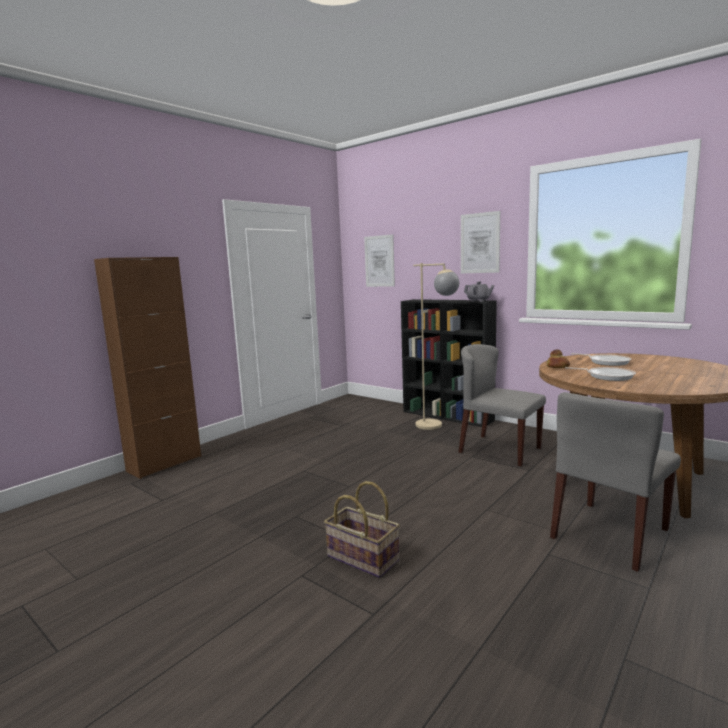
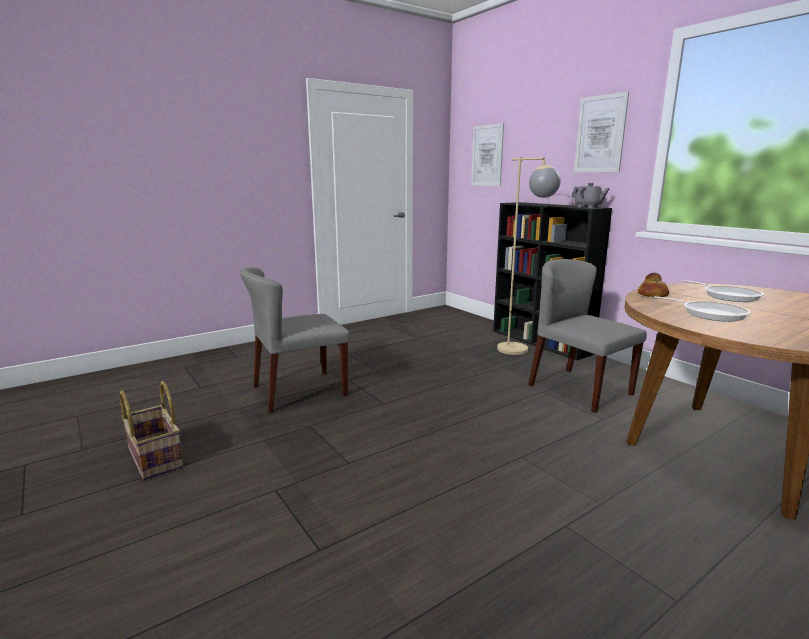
camera: 15 degrees right, 5 degrees up
brown cabinet [94,257,201,479] -> none
basket [324,481,400,578] -> basket moved to [119,381,184,480]
grey chair [550,392,681,572] -> grey chair moved to [240,267,350,413]

